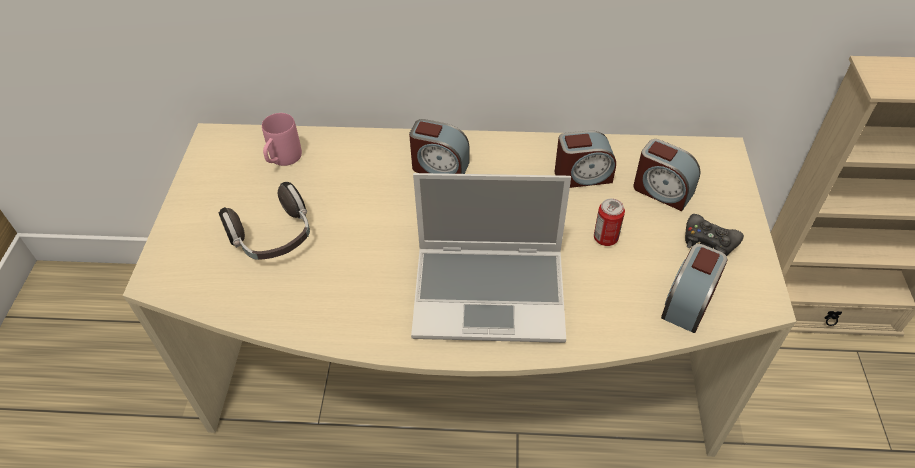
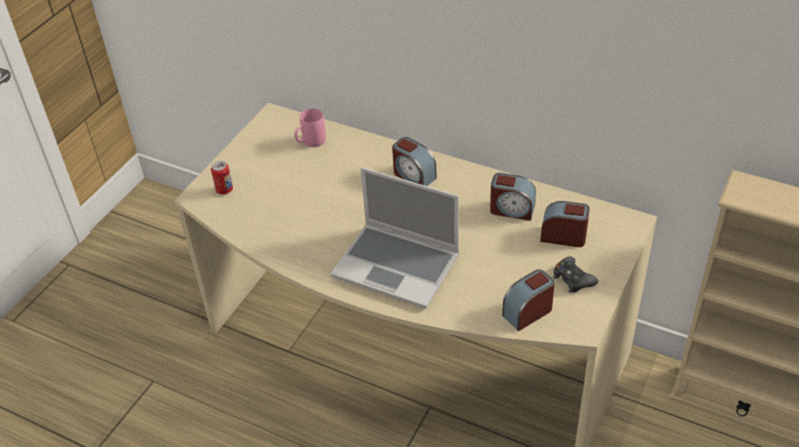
camera: 25 degrees right, 5 degrees down
headphones [219,182,310,260] -> none
can [594,199,625,246] -> can moved to [211,161,233,194]
alarm clock [633,139,701,211] -> alarm clock turned 135 degrees clockwise [540,201,590,247]

